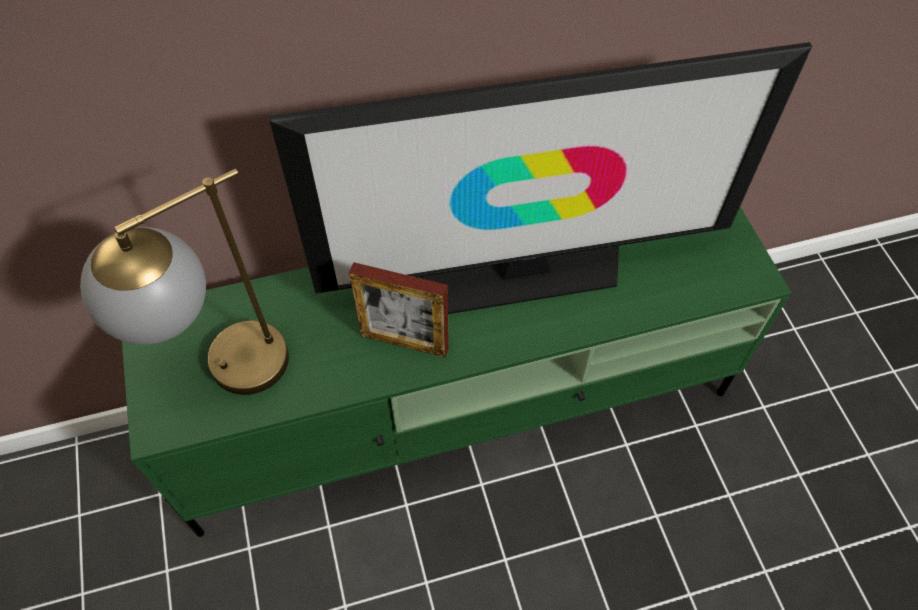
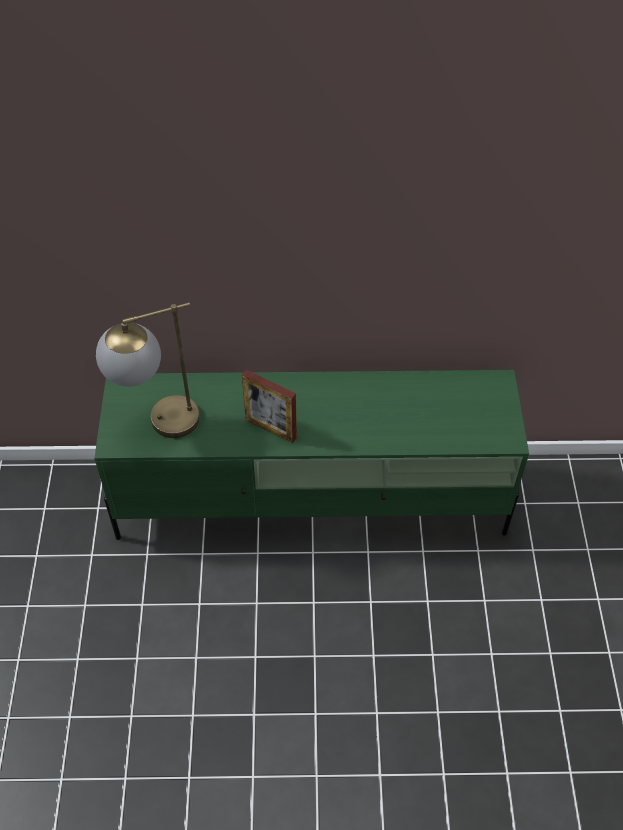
camera: 15 degrees right, 5 degrees down
television [269,42,812,314] -> none

